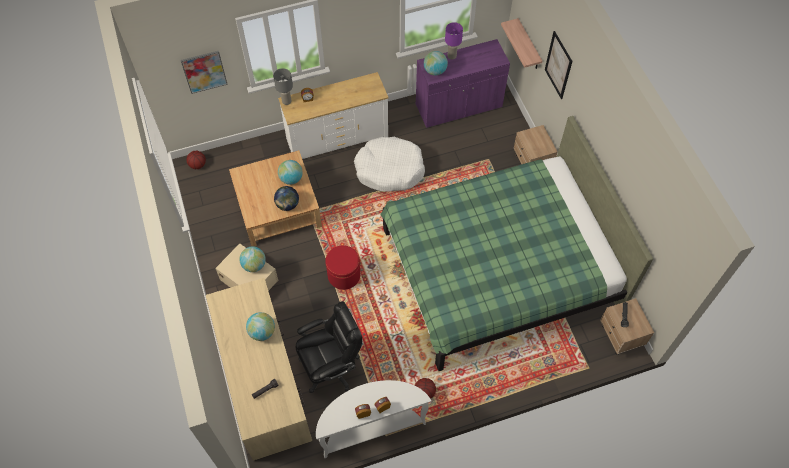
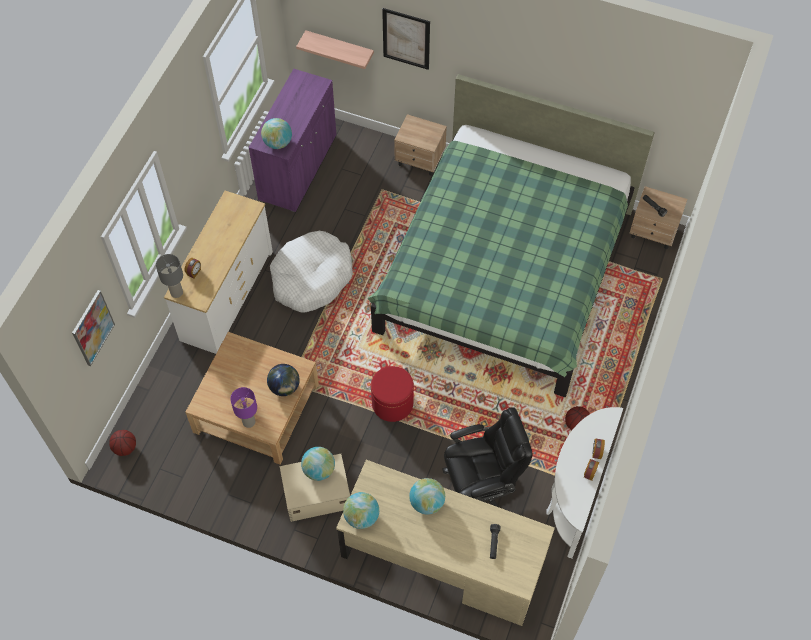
camera: 50 degrees left, 0 degrees up
globe [278,160,303,185] -> globe moved to [343,492,379,529]
black office chair [296,301,362,393] -> black office chair turned 60 degrees clockwise [443,407,532,507]
purple table lamp [445,22,463,59] -> purple table lamp moved to [230,387,257,428]

